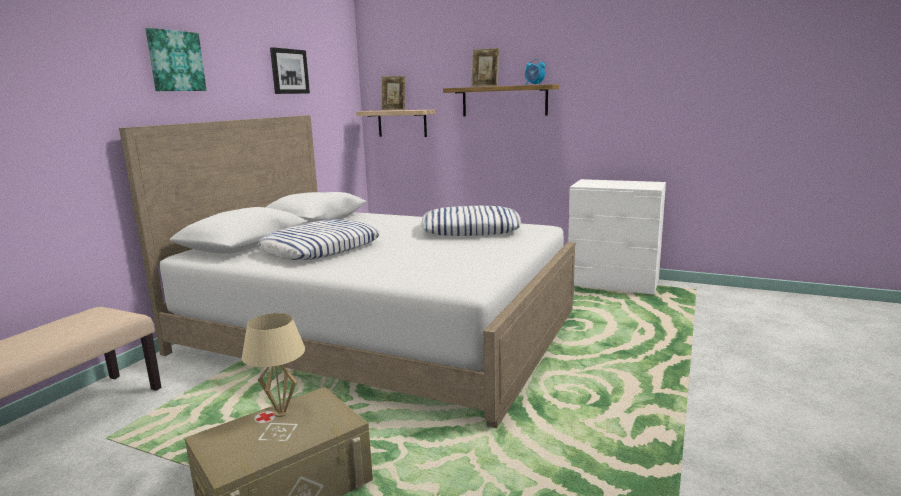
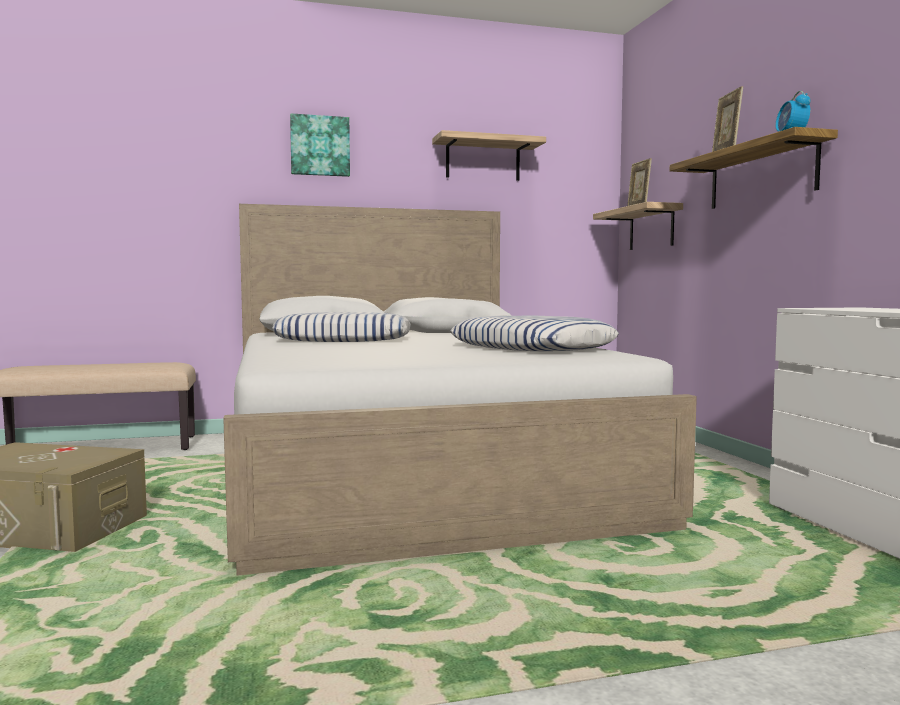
camera: 50 degrees right, 10 degrees down
beige table lamp [242,313,305,417] -> none
picture [270,47,310,94] -> shelf [432,130,546,181]

